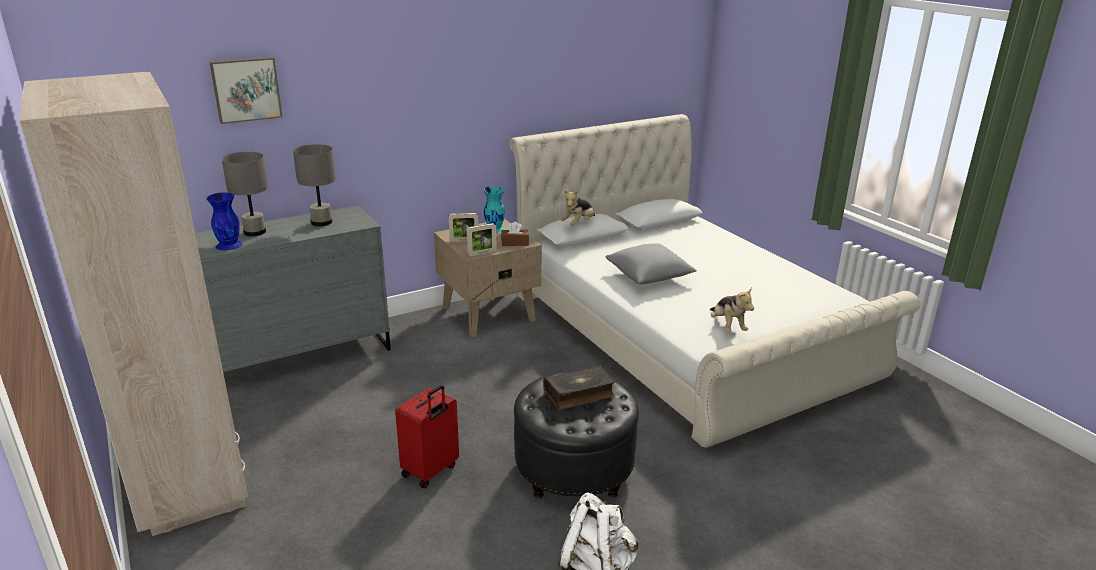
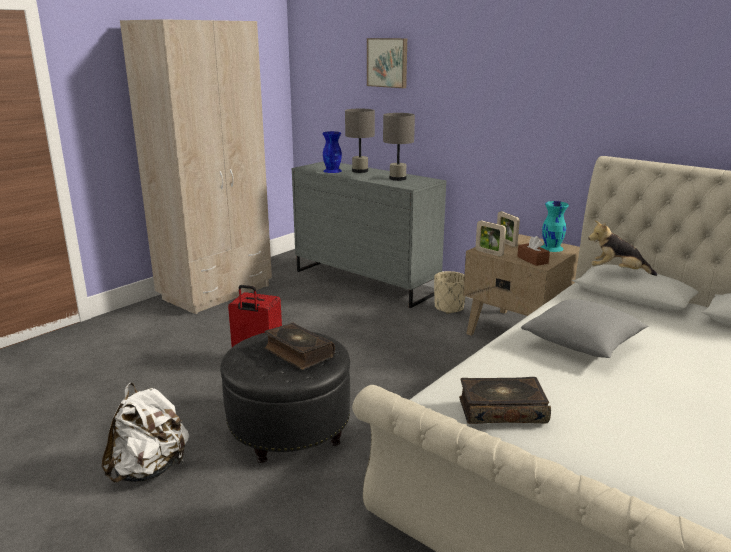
camera: 70 degrees right, 5 degrees down
plush toy [710,287,754,331] -> book [459,377,551,424]
none -> beige planter [434,271,465,314]

